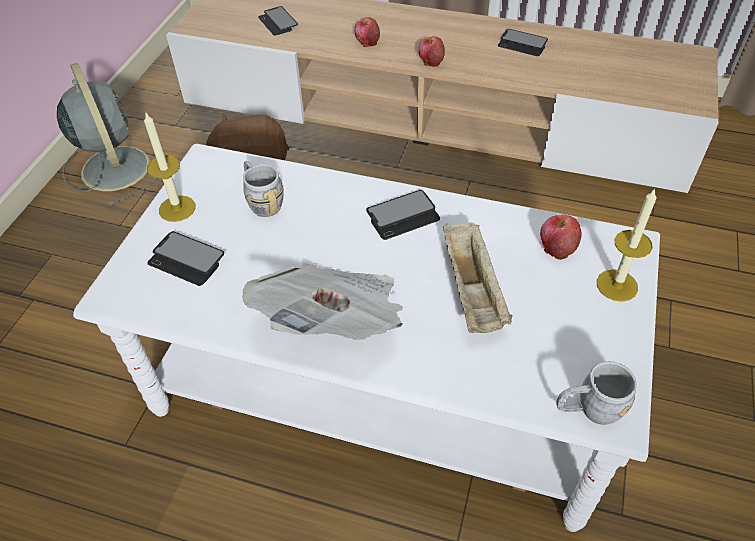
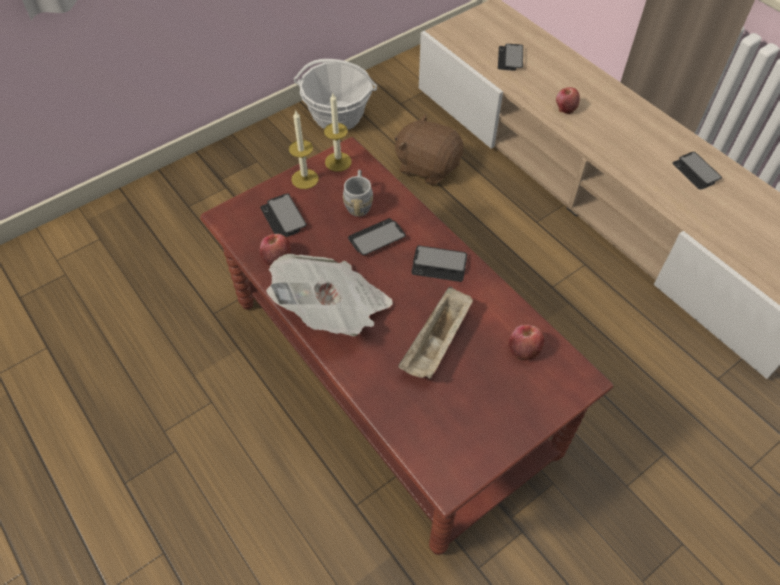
camera: 35 degrees right, 5 degrees up
grey fan [57,63,158,206] -> basket [294,59,377,130]
white coffee table [73,144,660,532] -> brown coffee table [200,137,613,555]
apple [418,36,445,67] -> apple moved to [260,234,291,266]
grey mug [556,361,637,425] -> none
candle [597,188,657,302] -> candle moved to [324,93,352,172]
none -> phone [348,218,406,255]

